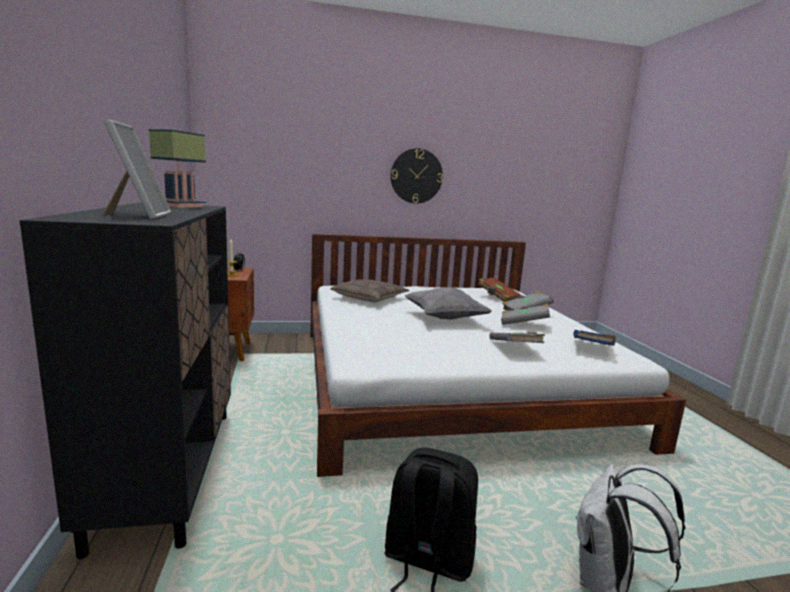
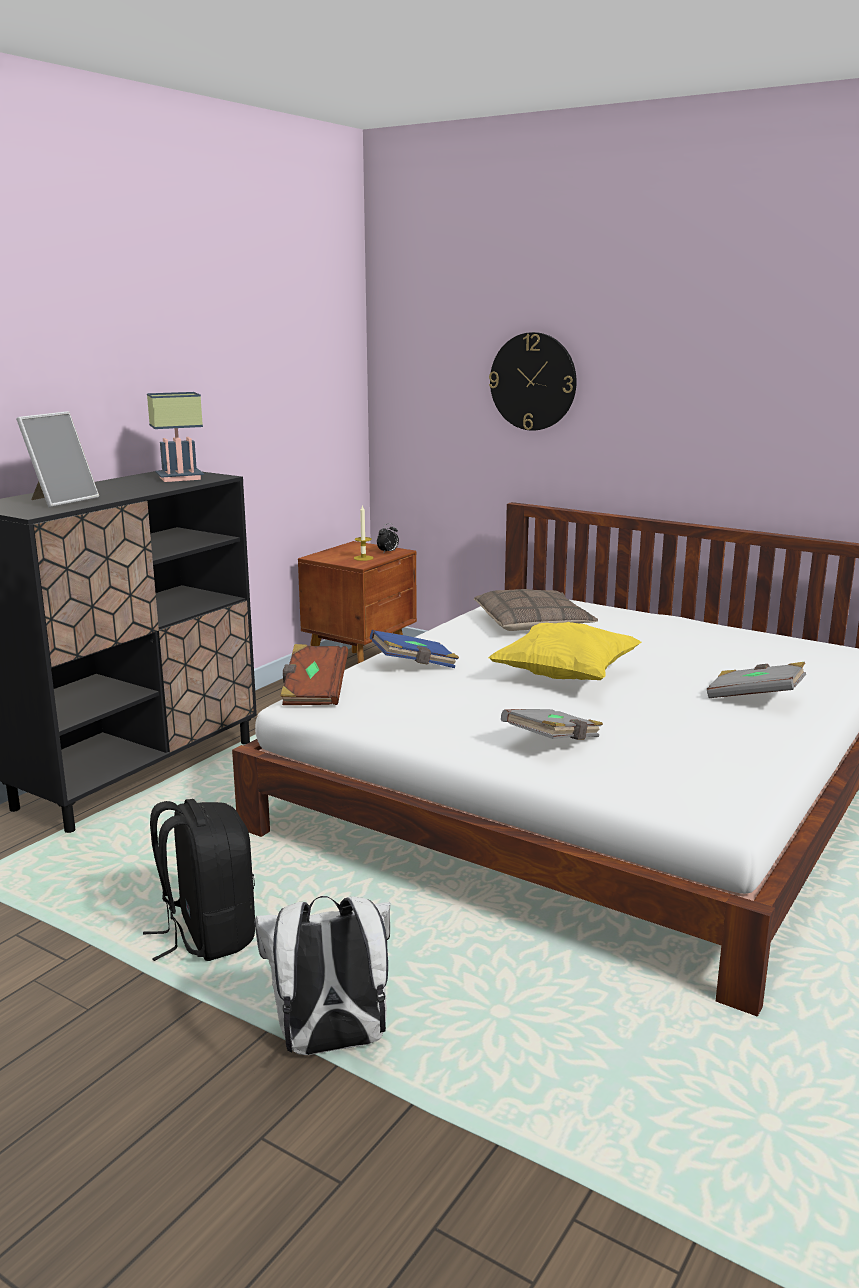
camera: 45 degrees right, 5 degrees up
wall clock [390,148,443,204] -> wall clock moved to [489,332,577,431]
grey pillow [404,287,492,319] -> yellow pillow [488,622,641,680]
brown book [478,277,521,302] -> brown book moved to [280,644,348,705]
grey book [501,304,550,325] -> none
blue book [573,330,616,346] -> blue book moved to [370,630,459,668]

